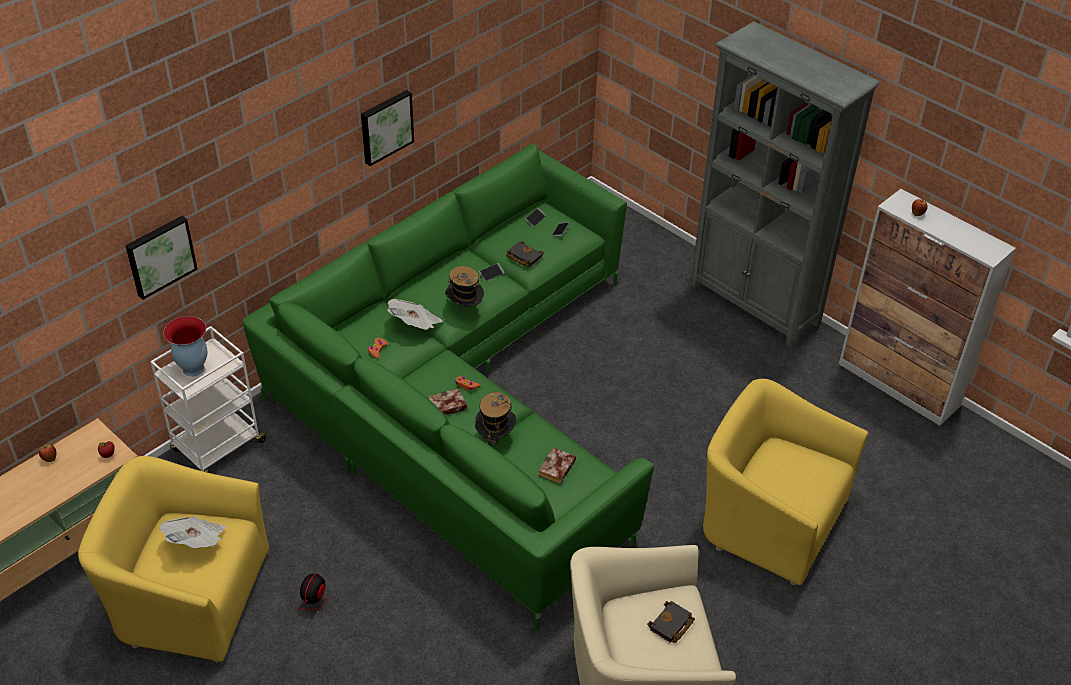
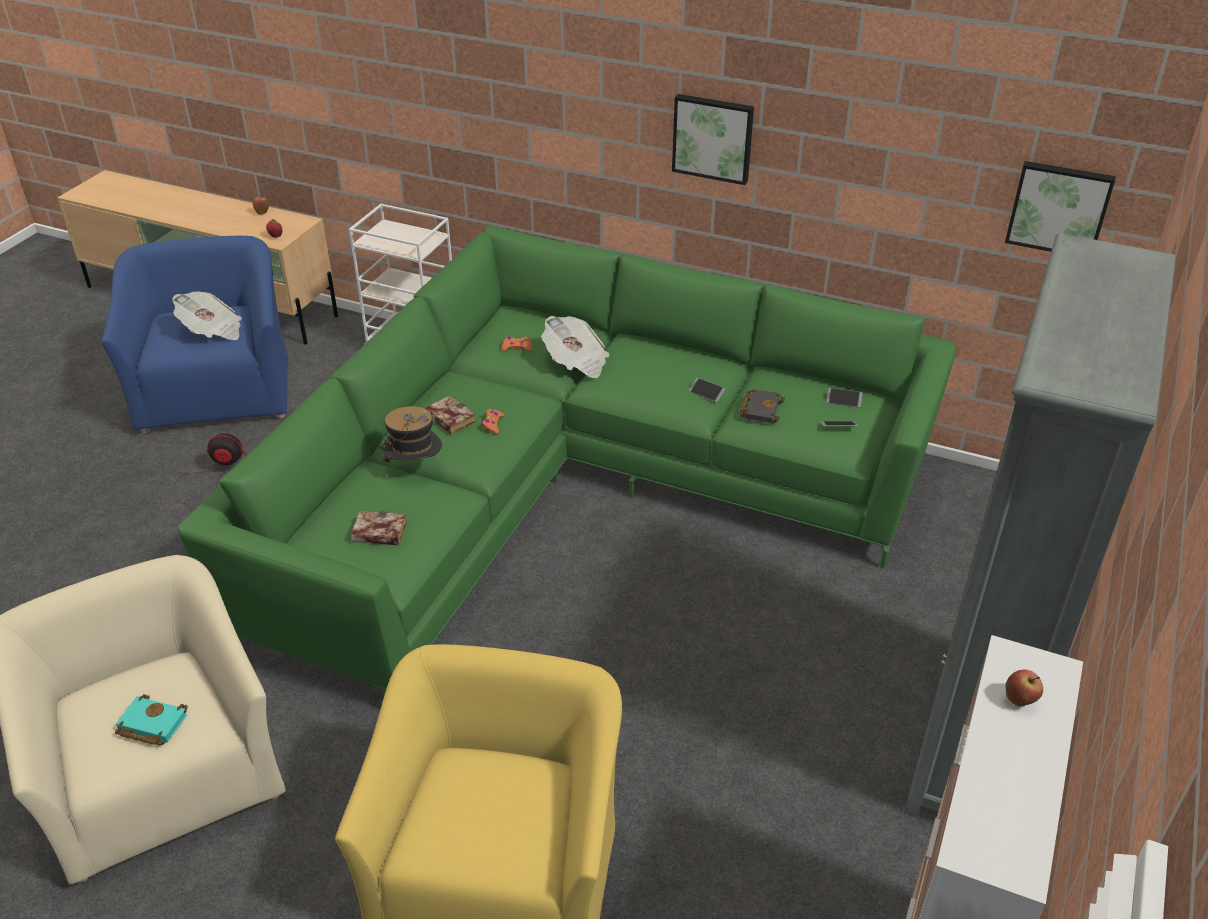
camera: 70 degrees right, 5 degrees down
yellow armchair [78,456,269,662] -> blue armchair [102,236,288,433]
picture [125,216,198,300] -> picture moved to [1005,161,1116,252]
vase [163,316,207,377] -> none
hat [445,266,484,307] -> none
black book [647,601,695,643] -> turquoise book [115,694,188,746]

